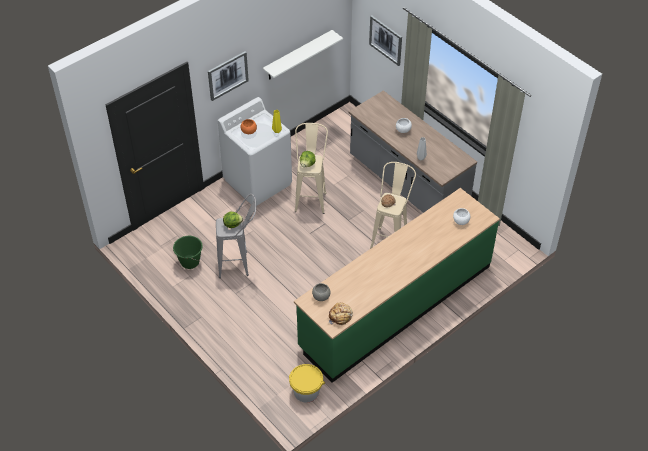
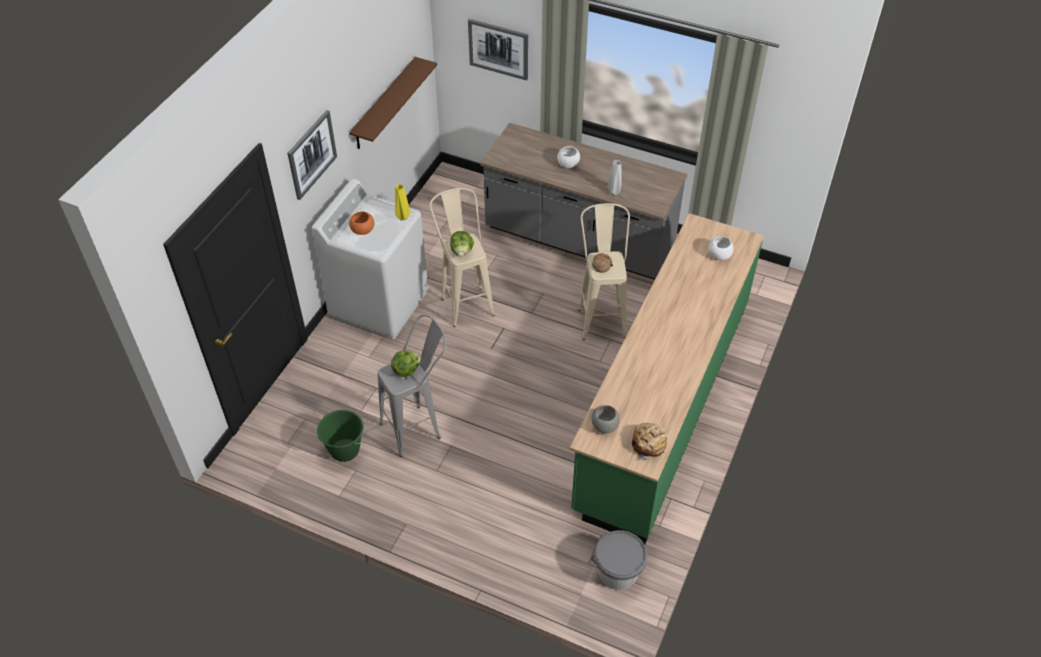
camera: 25 degrees left, 0 degrees up
white shelf [263,30,343,80] -> brown shelf [349,57,437,149]
yellow bucket [289,364,325,403] -> grey bucket [591,530,648,590]

